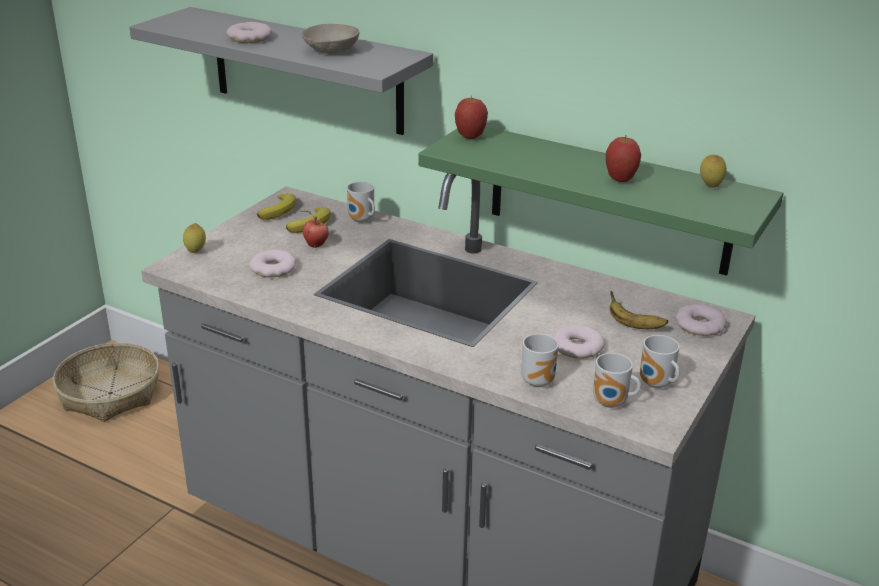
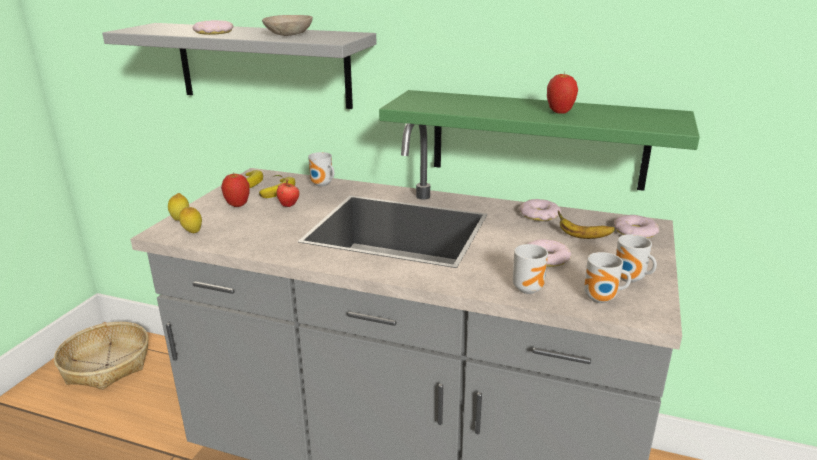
camera: 10 degrees left, 5 degrees down
donut [249,249,296,277] -> donut moved to [519,199,561,221]
apple [455,96,488,139] -> apple moved to [221,172,250,207]
lemon [700,155,727,187] -> lemon moved to [179,207,202,233]

